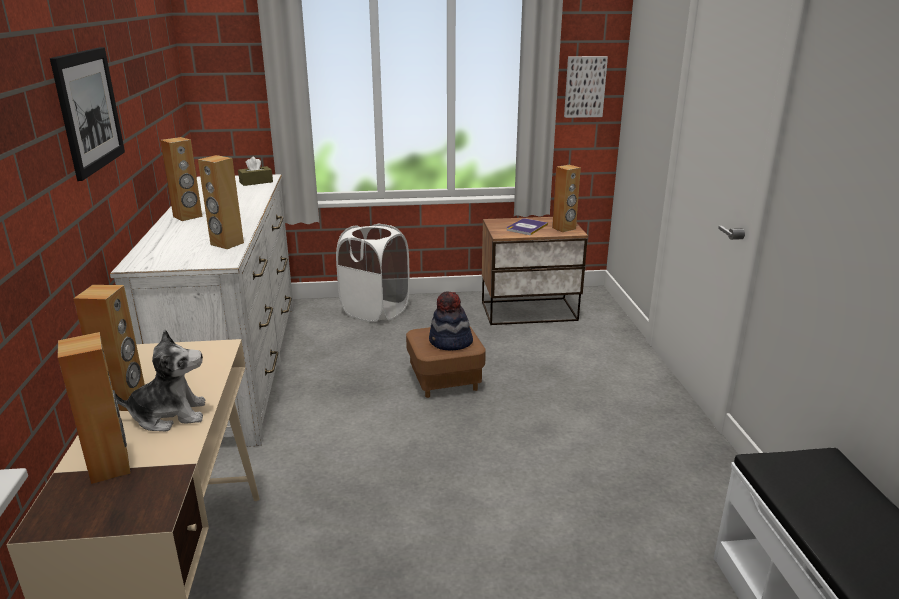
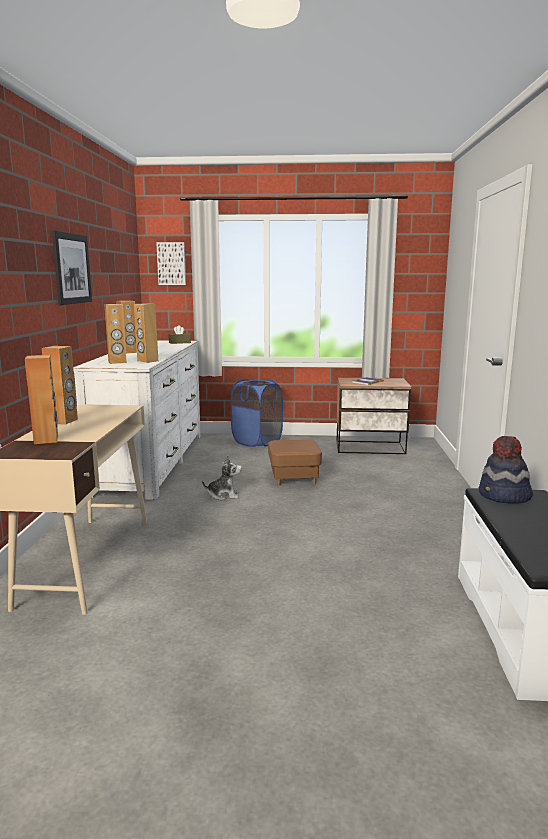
camera: 10 degrees right, 10 degrees down
plush toy [116,330,206,431] -> plush toy moved to [202,455,242,501]
white laundry basket [336,224,410,322] -> blue laundry basket [231,379,283,447]
hat [429,291,473,350] -> hat moved to [478,436,533,504]
brown speaker [552,165,581,232] -> brown speaker moved to [104,304,127,364]
picture [564,56,608,118] -> picture moved to [156,242,186,285]

